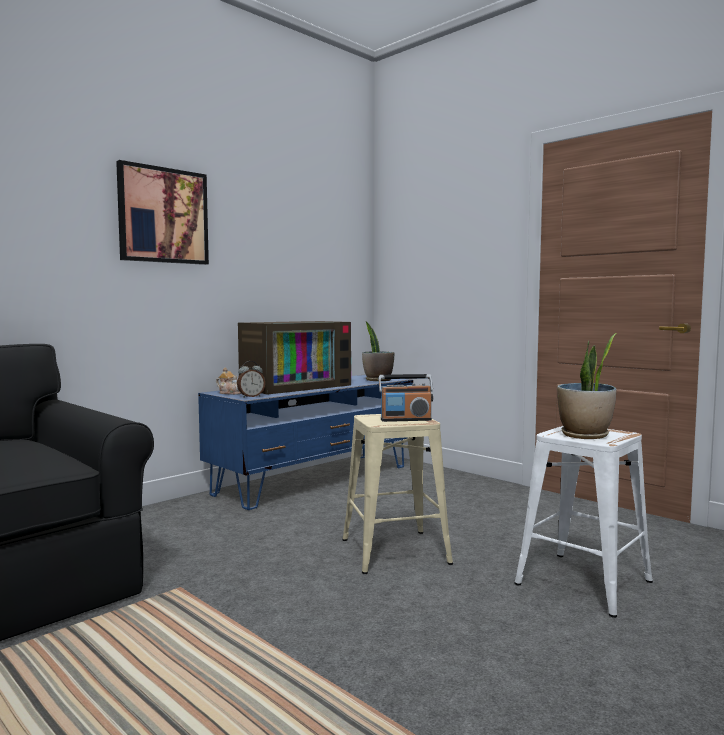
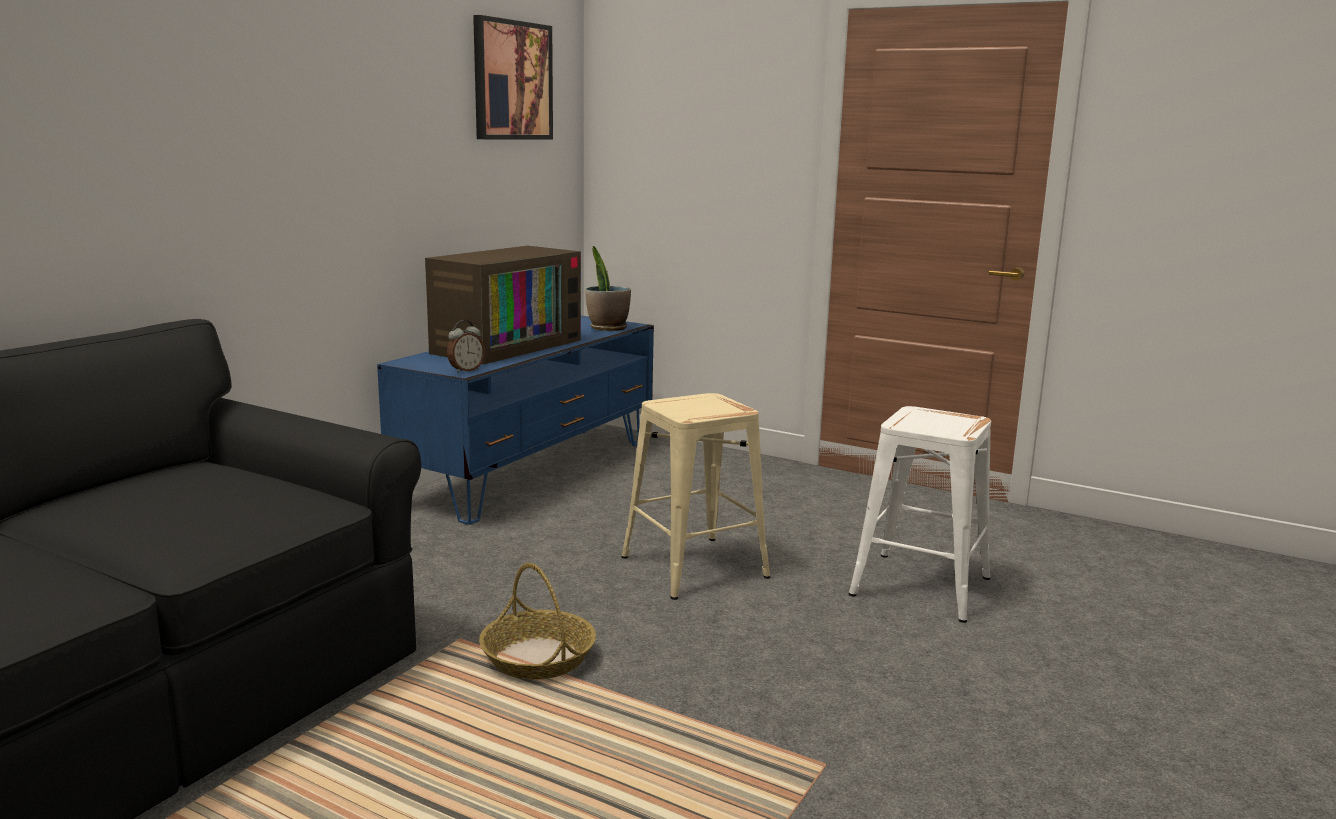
camera: 15 degrees left, 10 degrees up
picture [116,160,209,265] -> picture moved to [473,15,553,139]
teapot [216,367,241,395] -> none
radio [378,374,433,422] -> none
potted plant [557,333,616,439] -> none
none -> basket [479,563,596,680]

